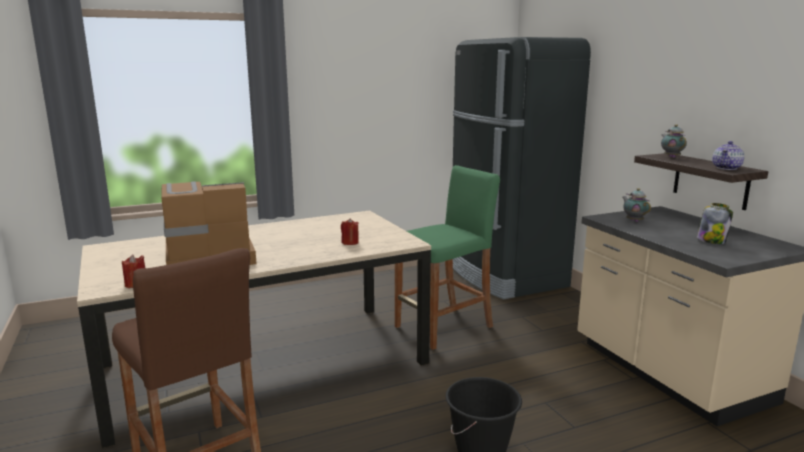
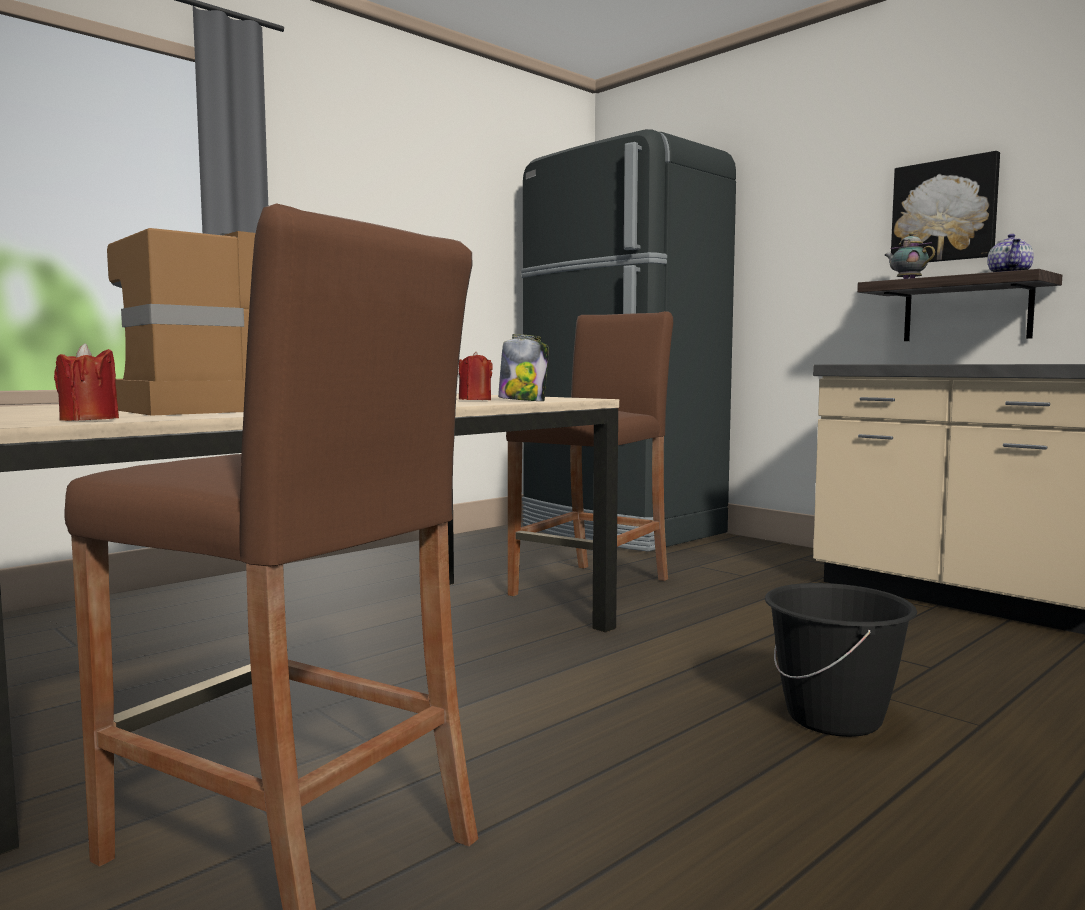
camera: 20 degrees left, 10 degrees down
green stool [395,165,500,350] -> brown stool [506,311,673,596]
teapot [622,188,651,222] -> none
jar [697,203,733,244] -> jar moved to [498,334,549,401]
none -> picture [891,151,1000,262]

